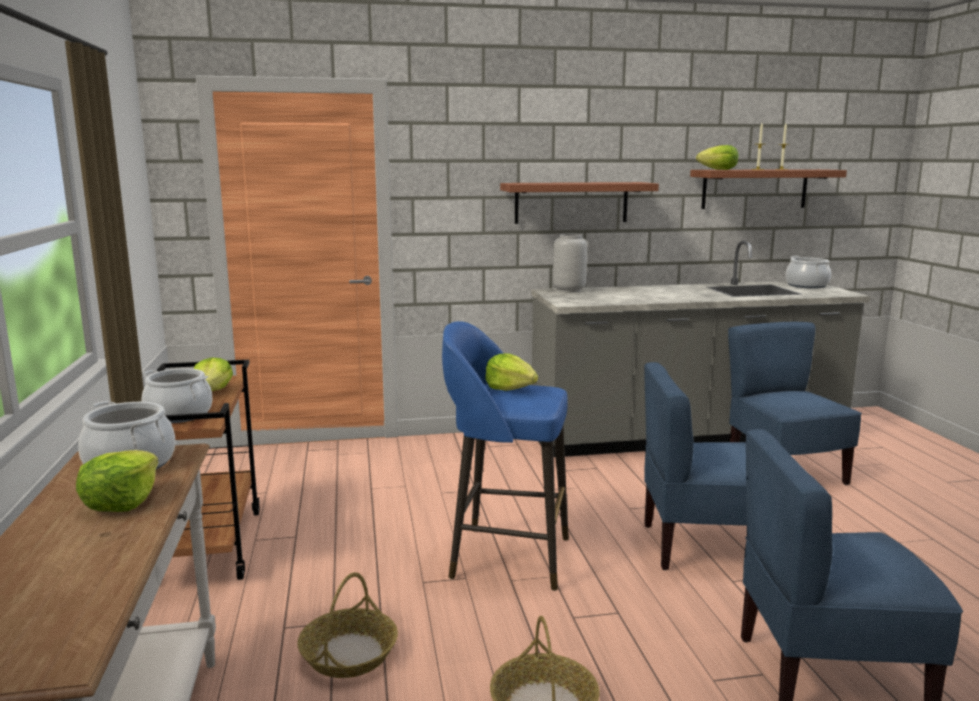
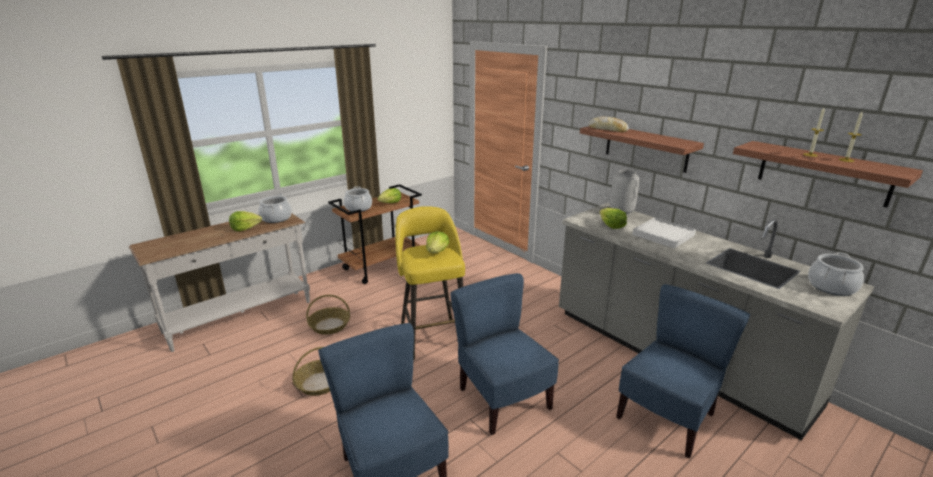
camera: 60 degrees right, 10 degrees up
blue stool [442,321,569,591] -> yellow stool [395,206,465,360]
lettuce [696,145,738,170] -> lettuce moved to [599,208,627,229]
none -> bread [588,117,629,132]
none -> white tray [632,218,696,248]

